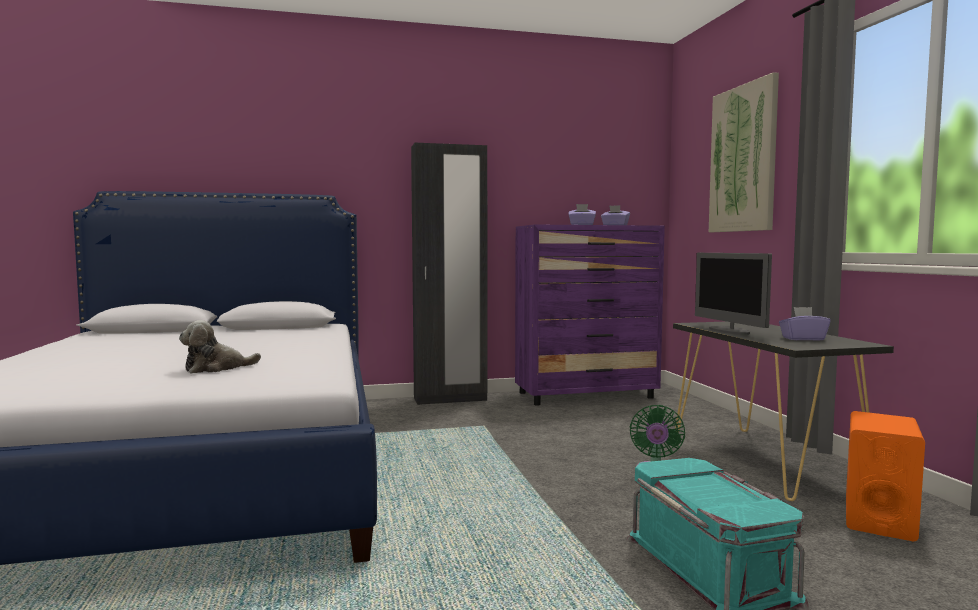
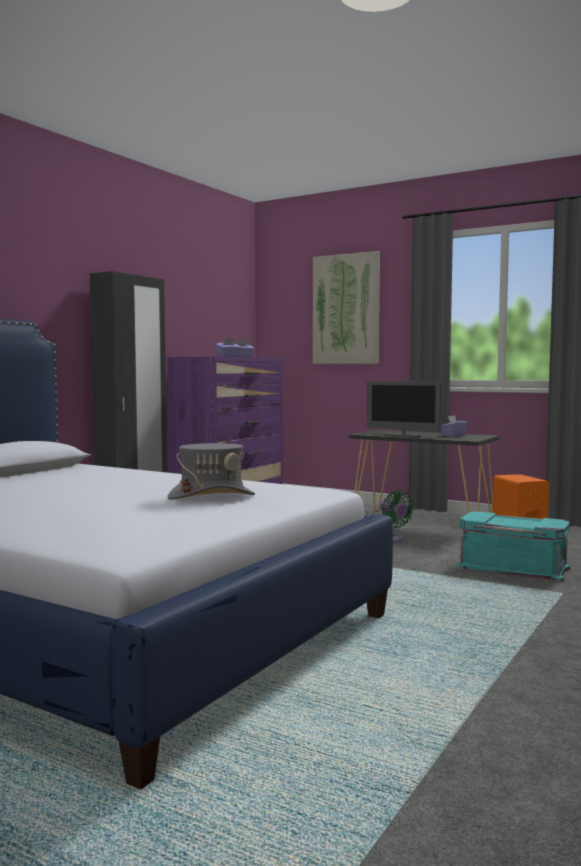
camera: 45 degrees left, 0 degrees up
plush toy [179,320,261,374] -> grey hat [168,443,255,500]

